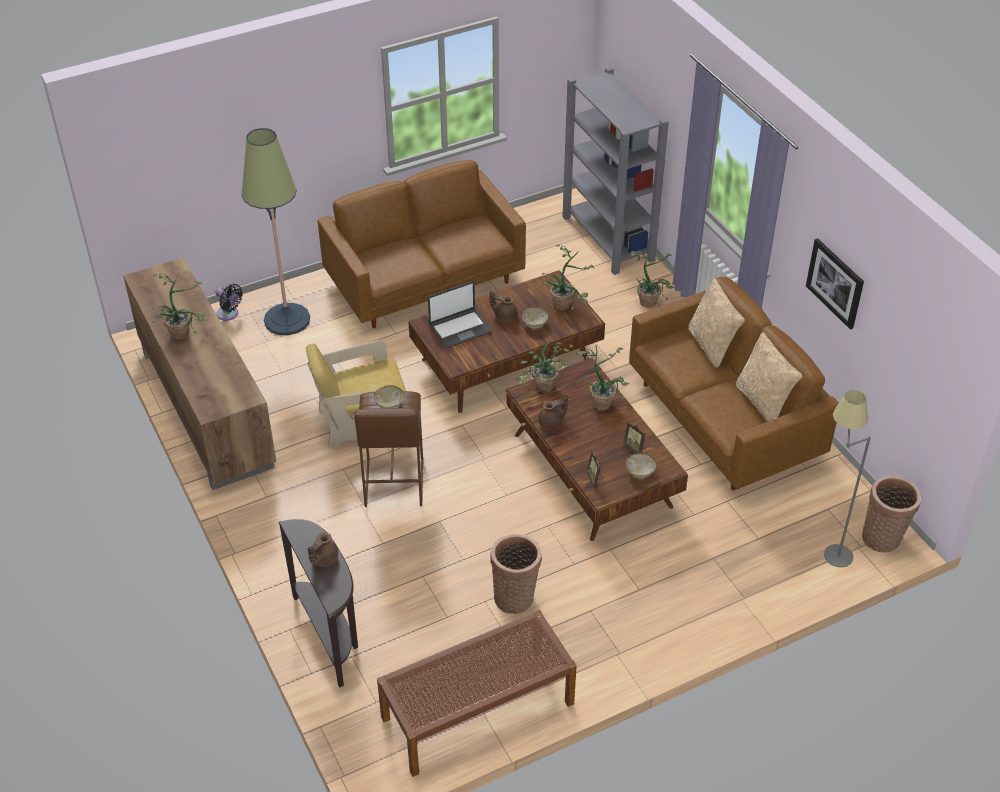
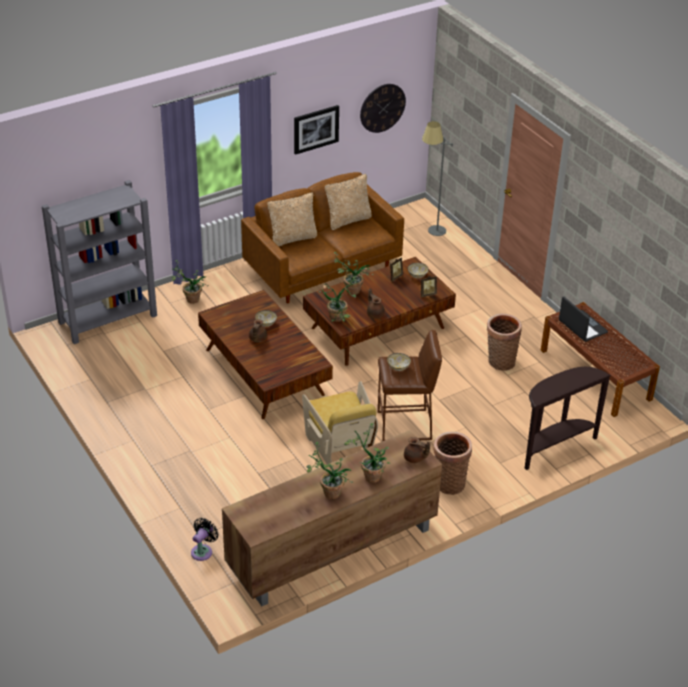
camera: 95 degrees left, 5 degrees down
floor lamp [242,128,310,335] -> none
brown teapot [308,532,338,567] -> brown teapot moved to [404,437,430,463]
brown sofa [317,160,526,328] -> none
laptop [428,281,491,348] -> laptop moved to [559,296,608,342]
potted plant [538,244,594,310] -> potted plant moved to [344,423,390,483]
basket [862,475,921,553] -> basket moved to [433,432,472,495]
none -> wall clock [360,84,406,133]

